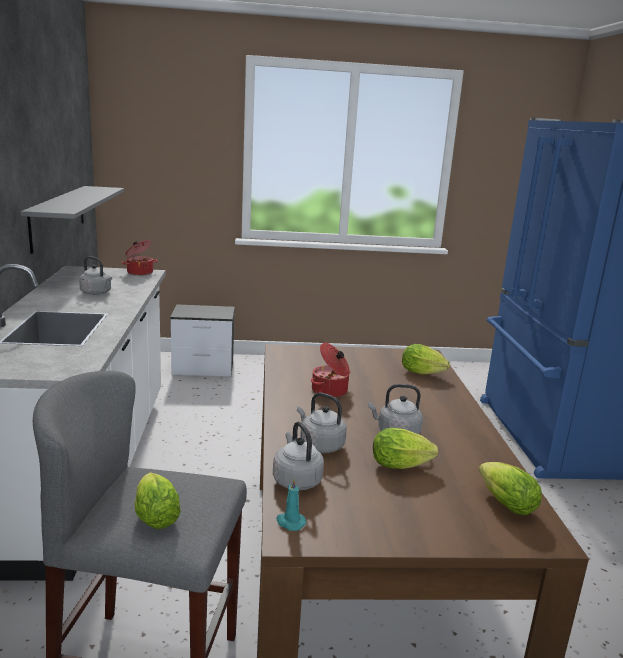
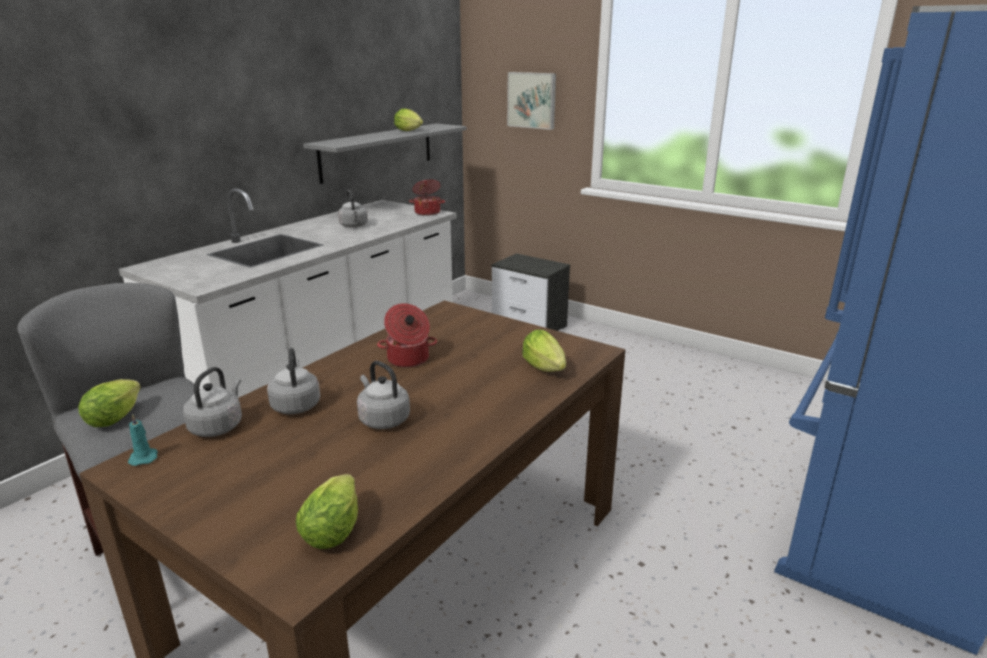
camera: 40 degrees right, 5 degrees up
lettuce [373,428,439,469] -> lettuce moved to [394,108,423,131]
none -> picture [507,72,556,130]

